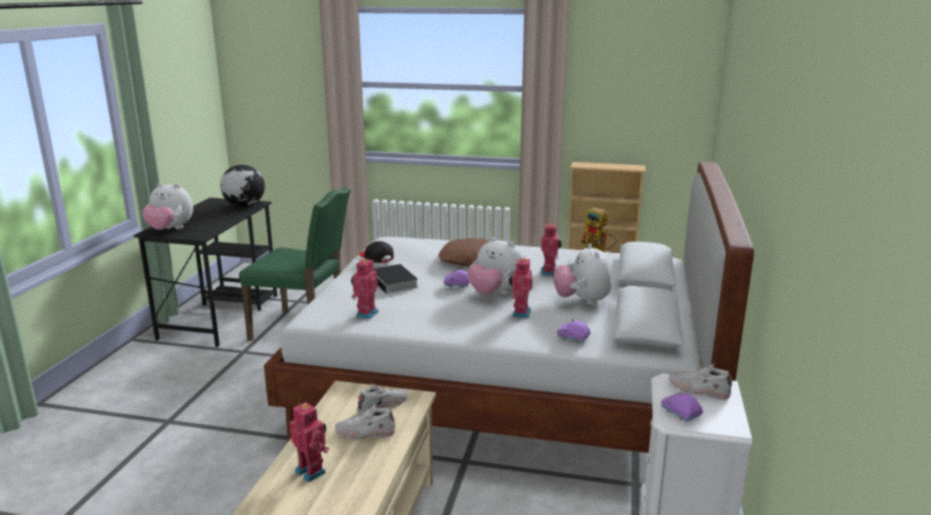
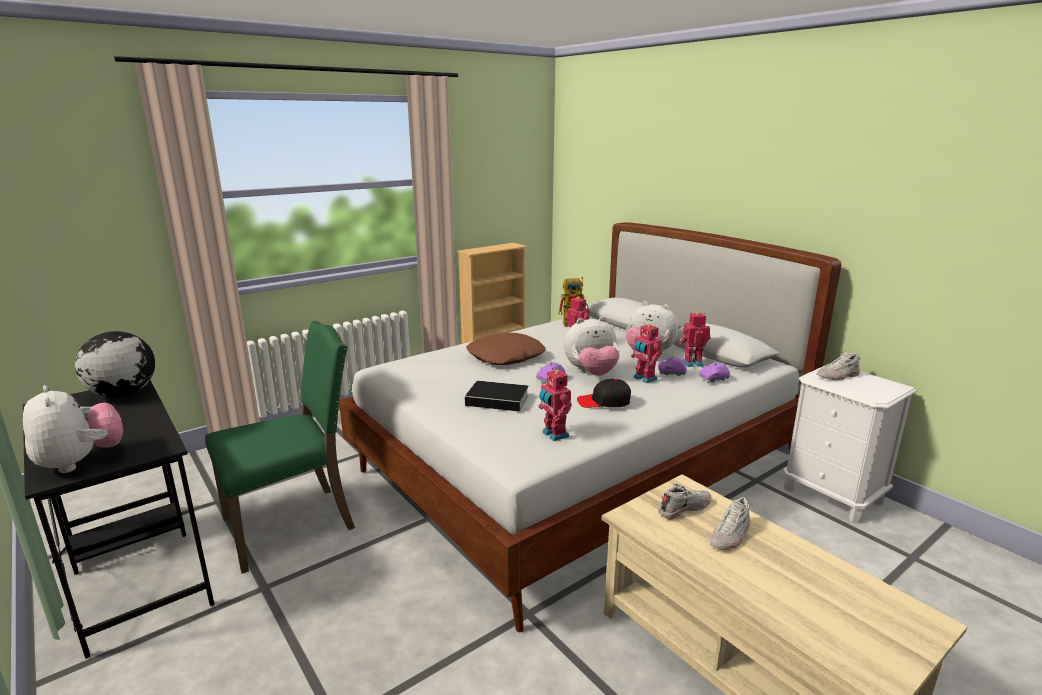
camera: 50 degrees left, 0 degrees up
plush toy [142,183,193,230] -> plush toy turned 90 degrees counterclockwise [23,385,123,473]
toy robot [290,402,329,482] -> toy robot moved to [680,312,711,367]
white shoe [357,384,408,414] -> white shoe turned 60 degrees clockwise [658,483,711,520]
black cap [359,241,394,263] -> black cap moved to [577,379,631,408]
purple toy car [661,391,703,421] -> purple toy car moved to [658,356,687,376]

